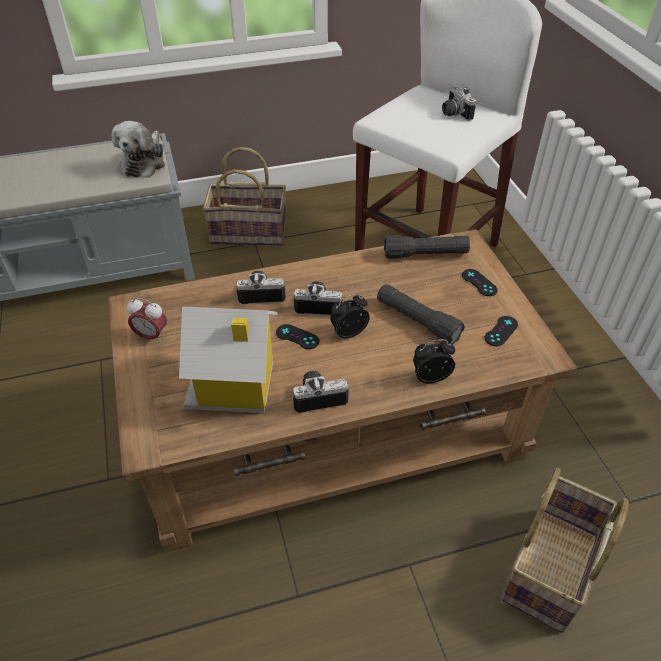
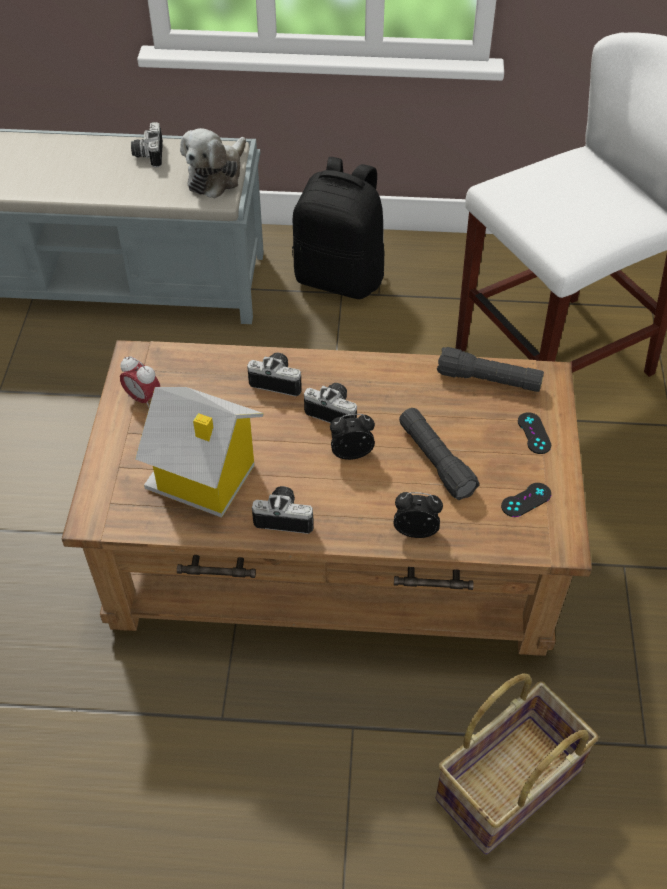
camera: 20 degrees right, 5 degrees up
basket [203,147,286,246] -> black backpack [292,157,384,299]
black game controller [276,324,320,349] -> none
camera [442,85,476,121] -> camera moved to [131,122,163,167]

